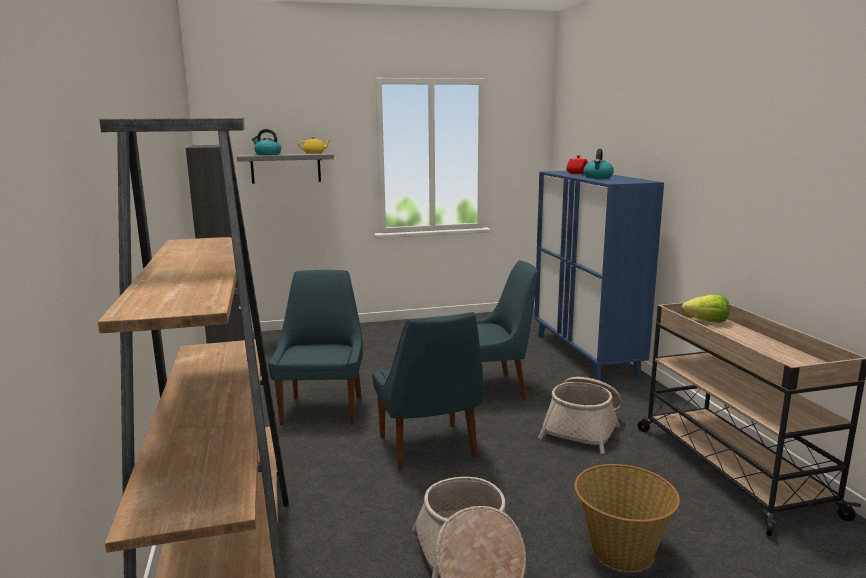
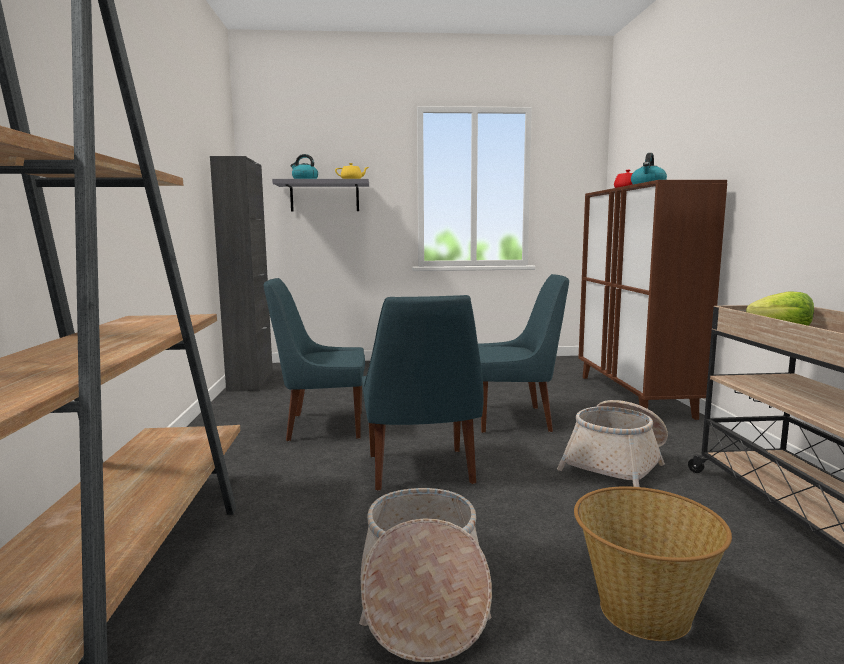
camera: 10 degrees right, 5 degrees down
blue chair [268,270,363,425] -> blue chair turned 105 degrees counterclockwise [264,278,365,441]
blue cabinet [534,171,664,381] -> brown cabinet [578,180,727,420]

